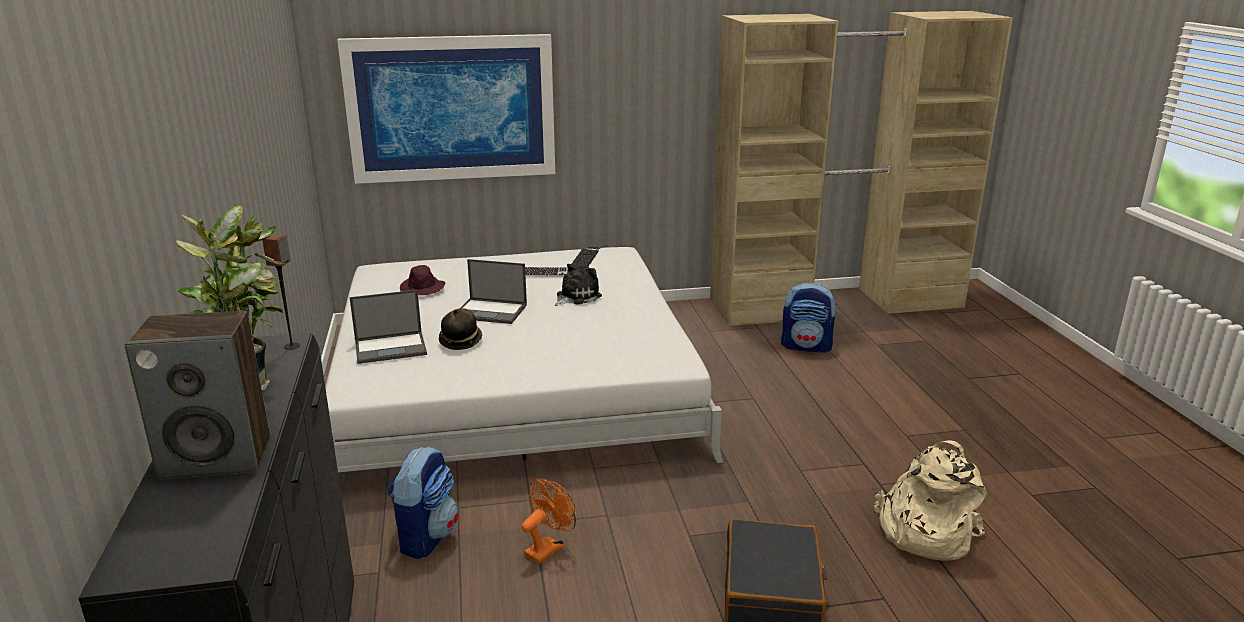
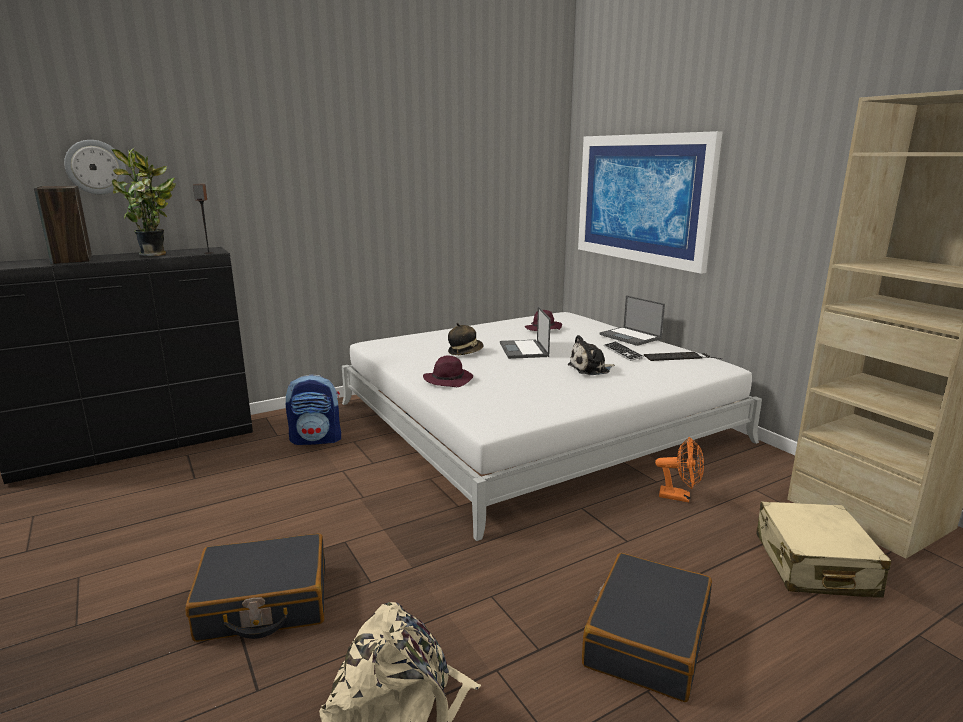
camera: 70 degrees right, 5 degrees down
laptop [349,290,427,364] -> laptop moved to [599,295,665,346]
orange fan [521,479,576,564] -> orange fan moved to [655,437,704,502]
plush toy [555,264,602,306] -> plush toy turned 135 degrees clockwise [567,335,615,375]
backpack [781,282,837,353] -> beige suitcase [756,501,891,598]
none -> wall clock [64,140,126,194]
none -> purple hat [423,355,473,387]
none -> black suitcase [582,553,712,702]

